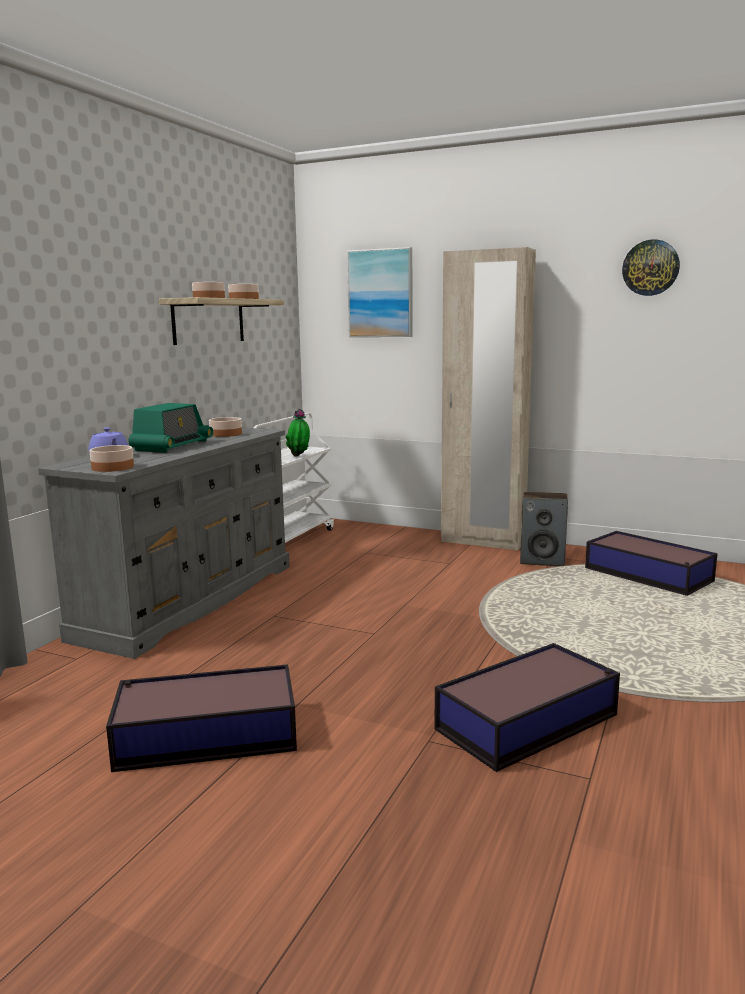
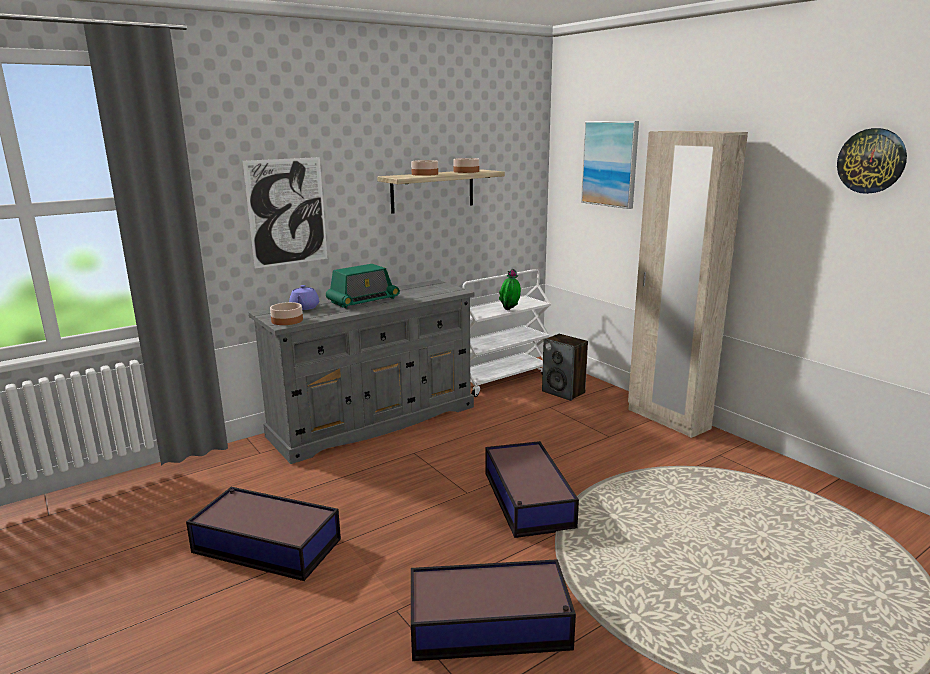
camera: 30 degrees right, 5 degrees up
bowl [209,417,242,437] -> none
speaker [520,492,568,566] -> speaker moved to [542,334,588,401]
storage box [585,531,718,596] -> storage box moved to [486,441,579,538]
none -> picture [243,157,327,268]

